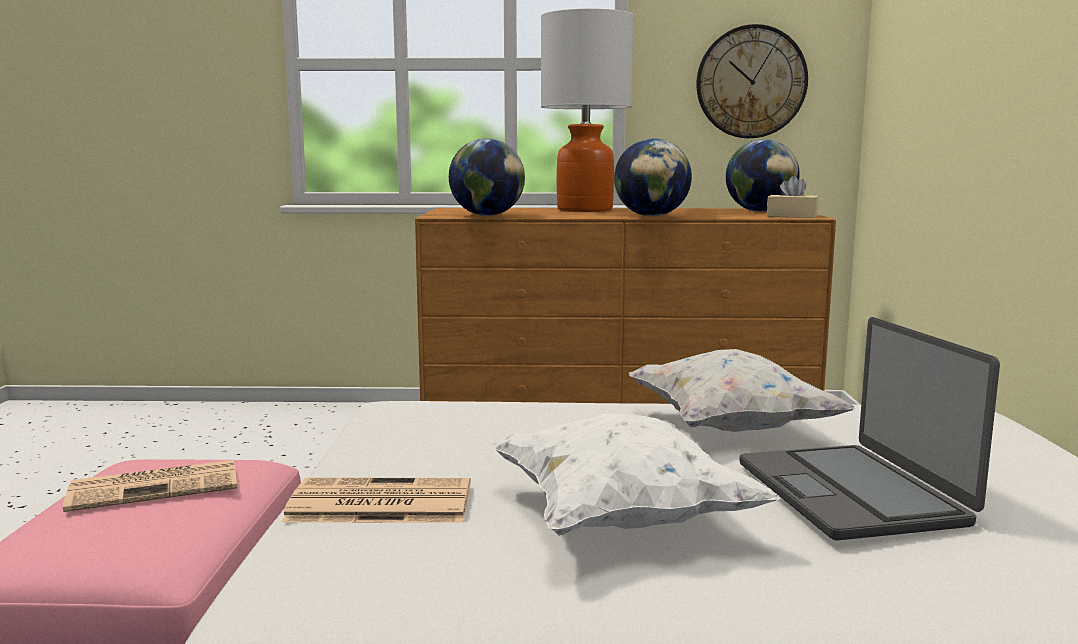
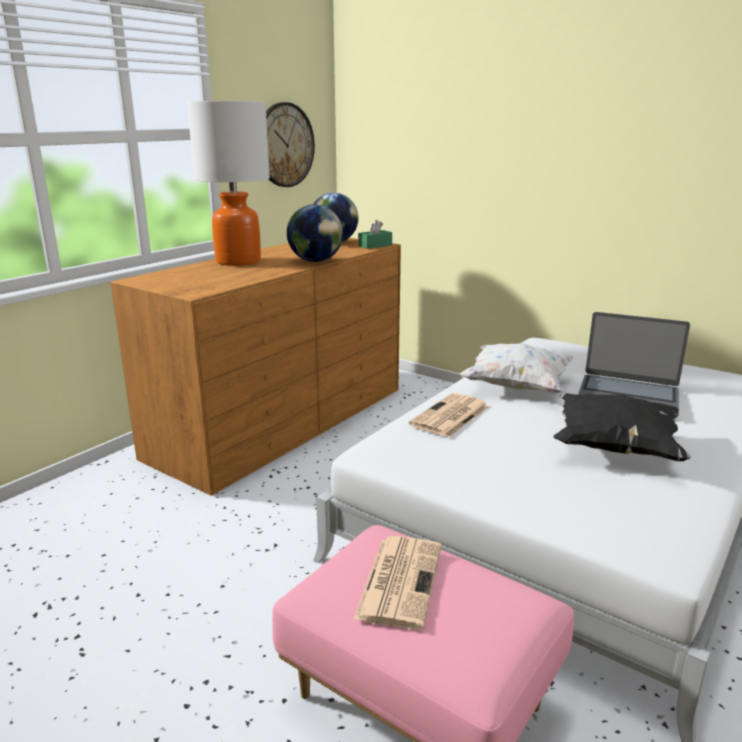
camera: 55 degrees left, 10 degrees up
newspaper [282,478,471,523] -> newspaper moved to [409,393,489,437]
globe [449,138,525,216] -> none
white pillow [492,414,781,536] -> black pillow [554,393,690,461]
beige tissue box [767,176,818,218] -> green tissue box [358,220,392,249]

